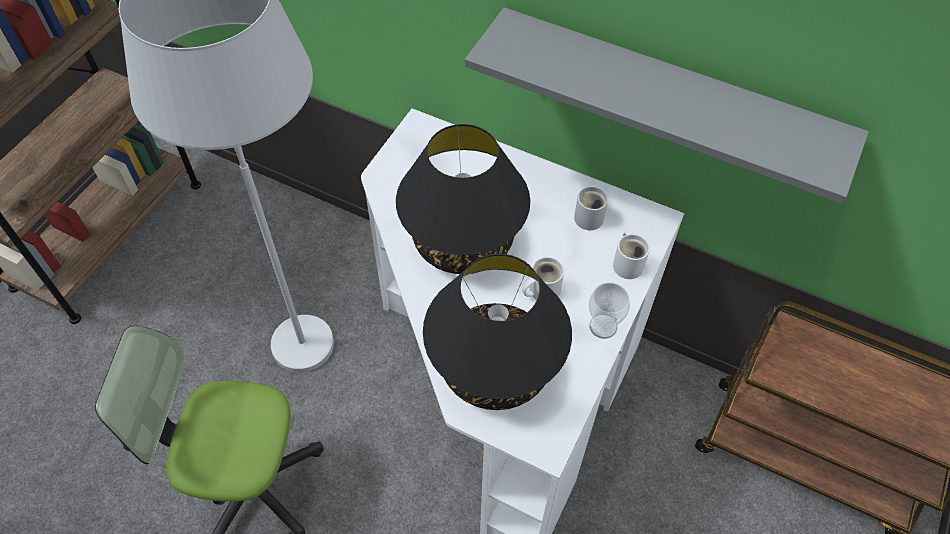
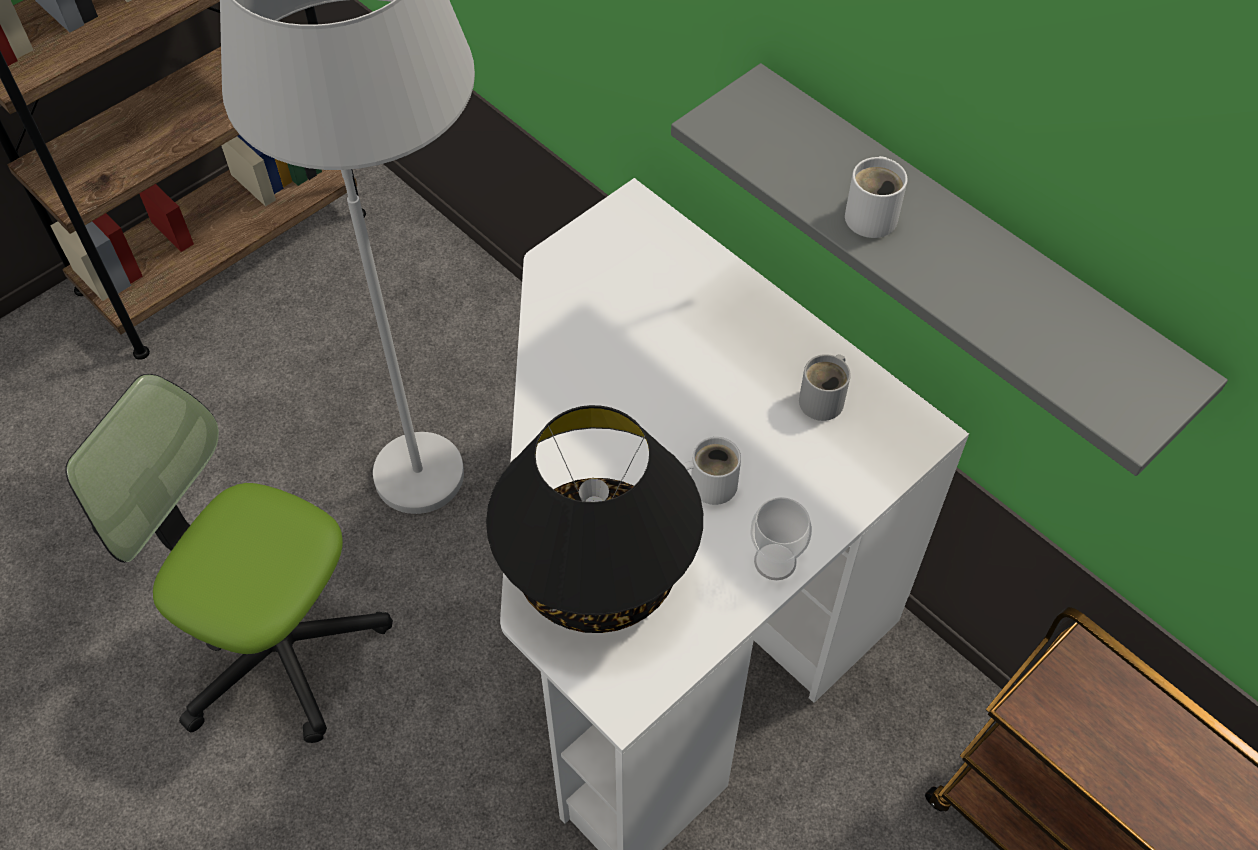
camera: 20 degrees right, 0 degrees up
black table lamp [396,124,530,274] -> none
white mug [613,232,650,279] -> white mug moved to [845,156,908,238]

